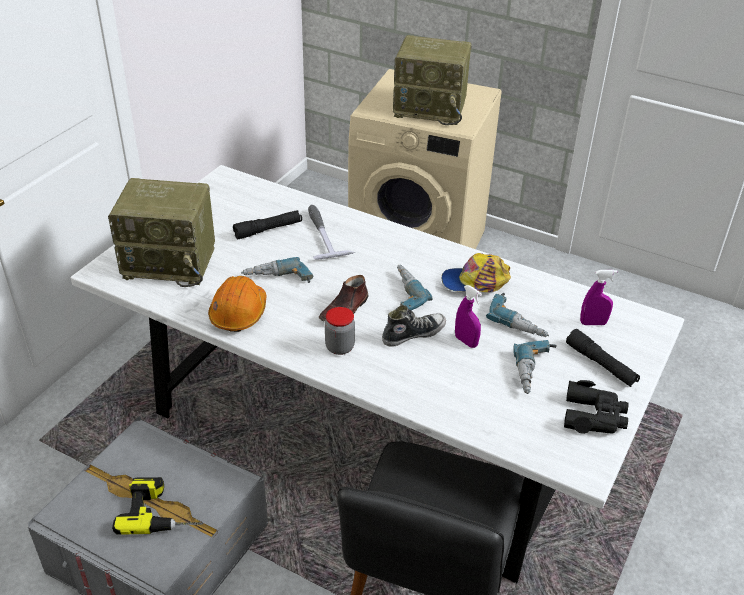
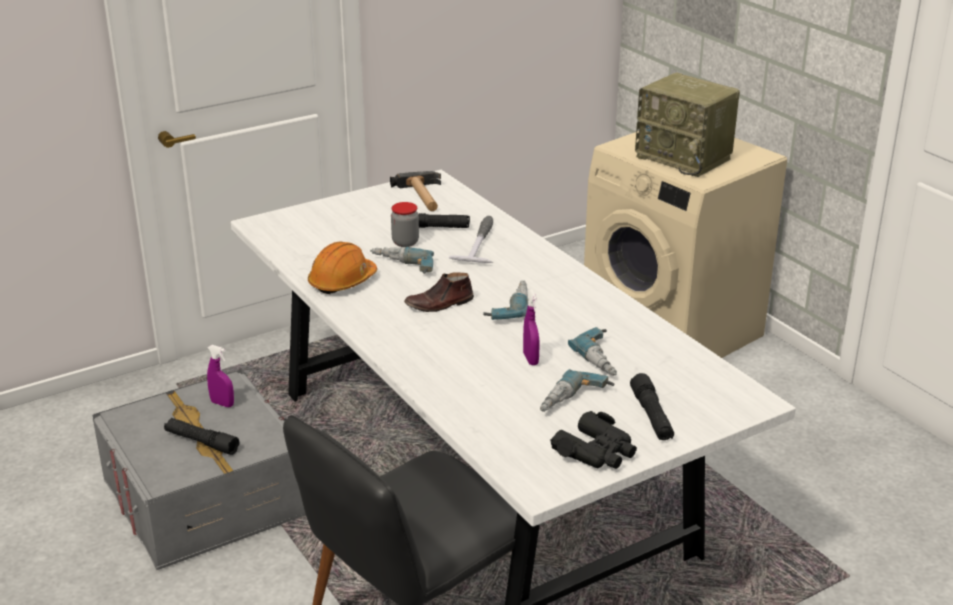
camera: 30 degrees right, 10 degrees down
radio [108,178,215,287] -> none
power drill [112,477,204,535] -> black flashlight [164,418,239,455]
jar [325,307,355,355] -> jar moved to [391,202,419,247]
shoe [382,305,446,346] -> none
cap [442,253,511,292] -> none
purple spray bottle [580,270,618,325] -> purple spray bottle moved to [207,345,234,407]
none -> hammer [390,171,441,211]

